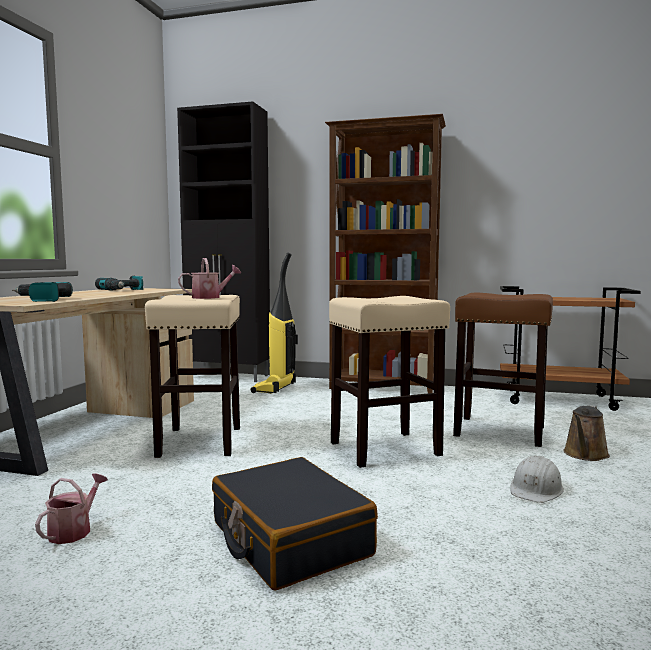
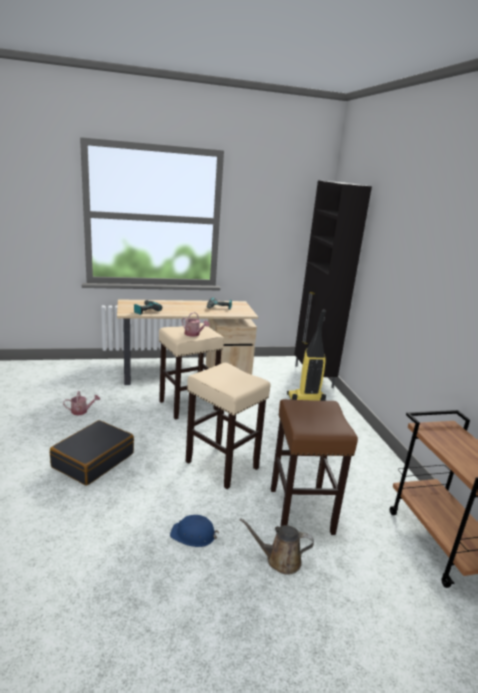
camera: 60 degrees right, 15 degrees up
brown bookcase [325,114,446,393] -> none
white hard hat [510,455,564,503] -> blue hard hat [170,515,219,547]

